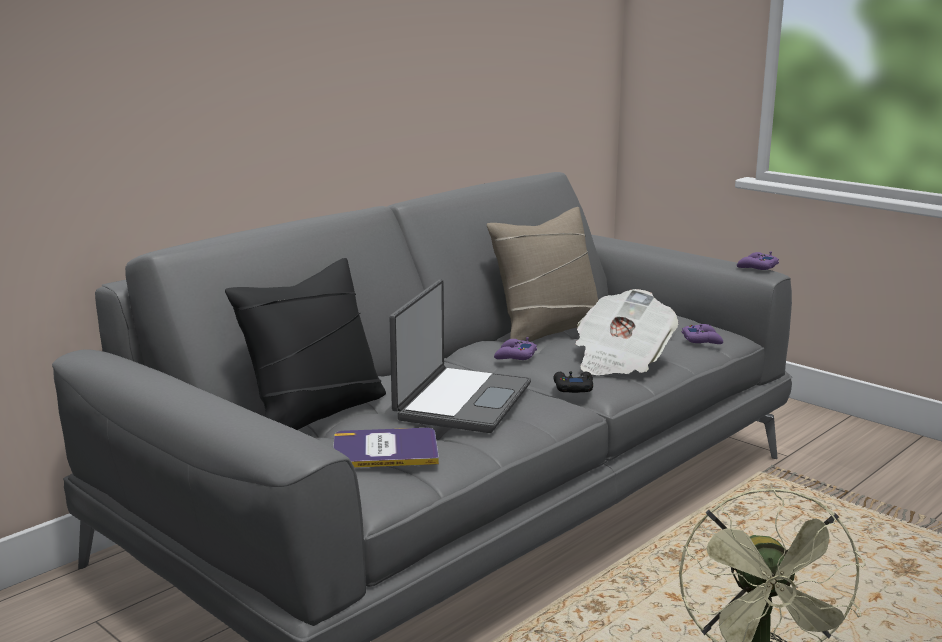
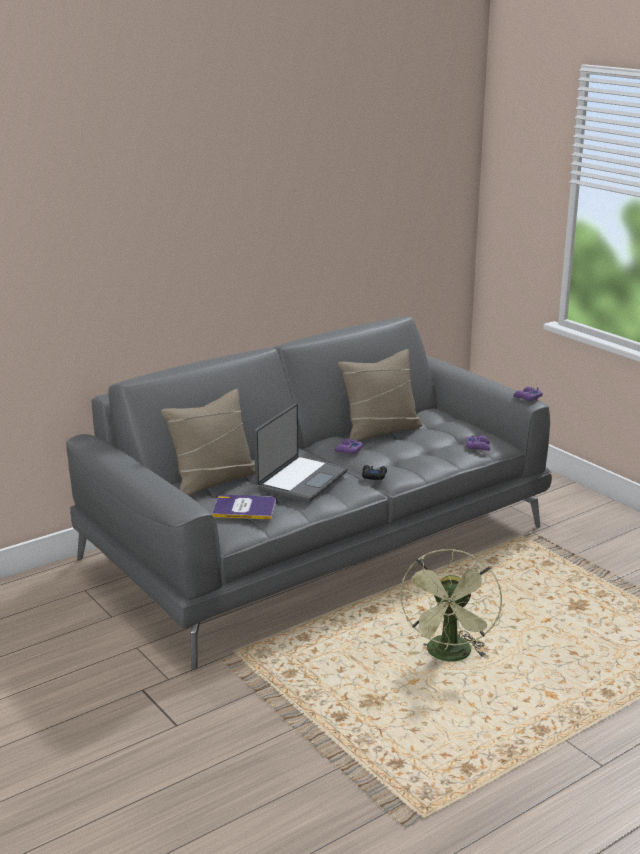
camera: 10 degrees right, 5 degrees up
black pillow [225,258,386,430] -> beige pillow [161,389,255,496]
newspaper [575,289,678,375] -> none

